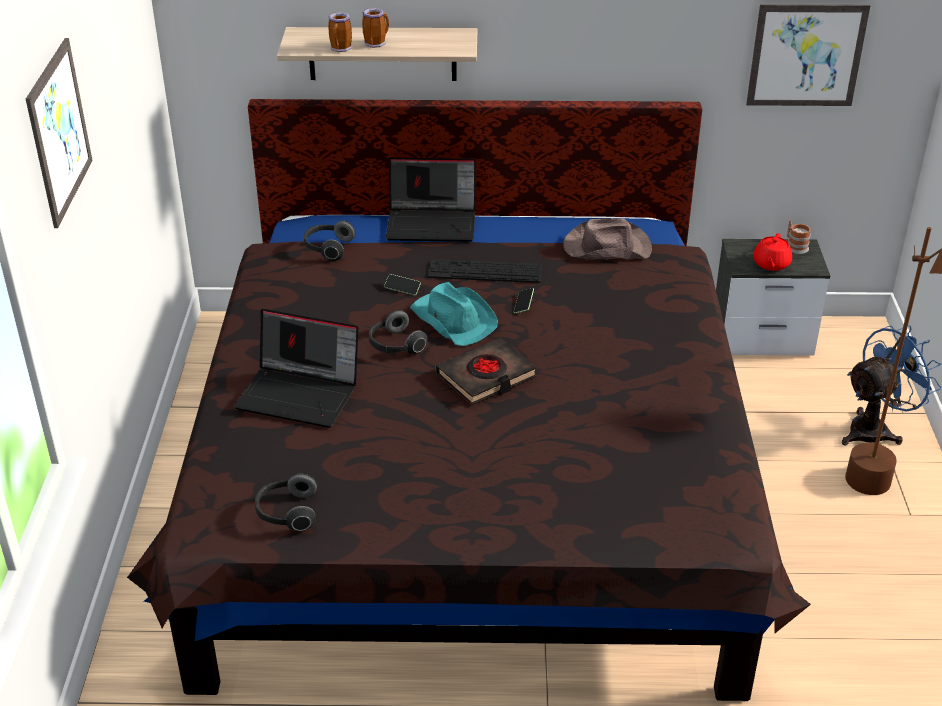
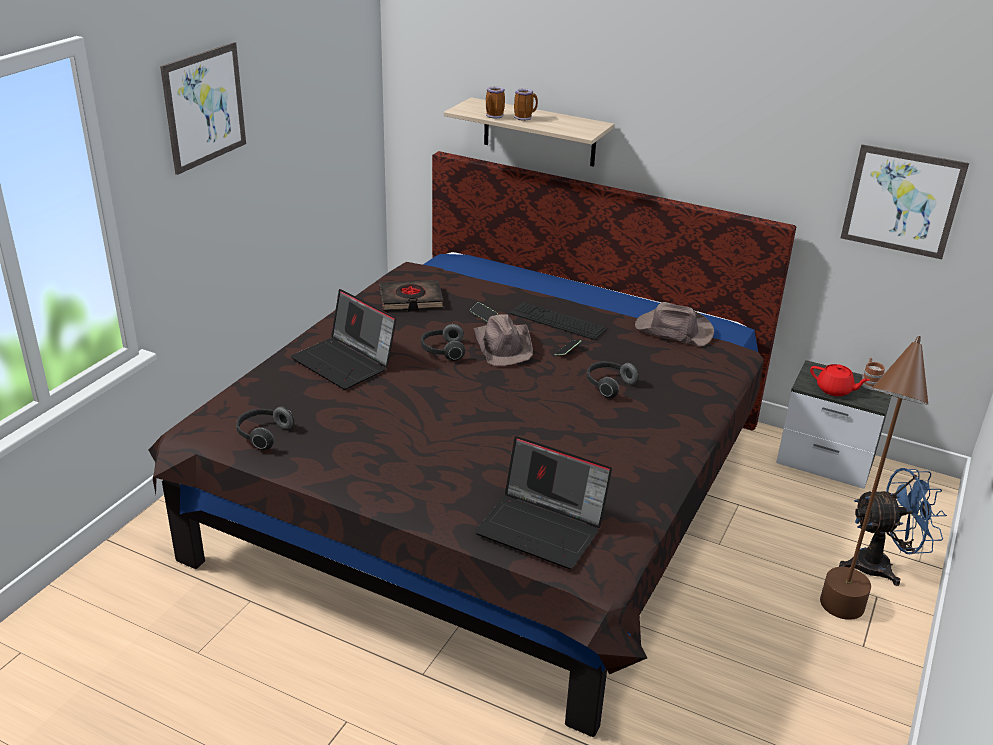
camera: 25 degrees right, 5 degrees down
headphones [304,220,356,261] -> headphones moved to [587,361,639,398]
laptop [386,157,476,242] -> laptop moved to [475,436,612,569]
turquoise hat [410,282,498,346] -> brown hat [474,314,533,366]
black book [436,338,537,405] -> black book moved to [380,280,444,312]
red teapot [753,233,792,271] -> red teapot turned 105 degrees counterclockwise [810,364,870,396]

